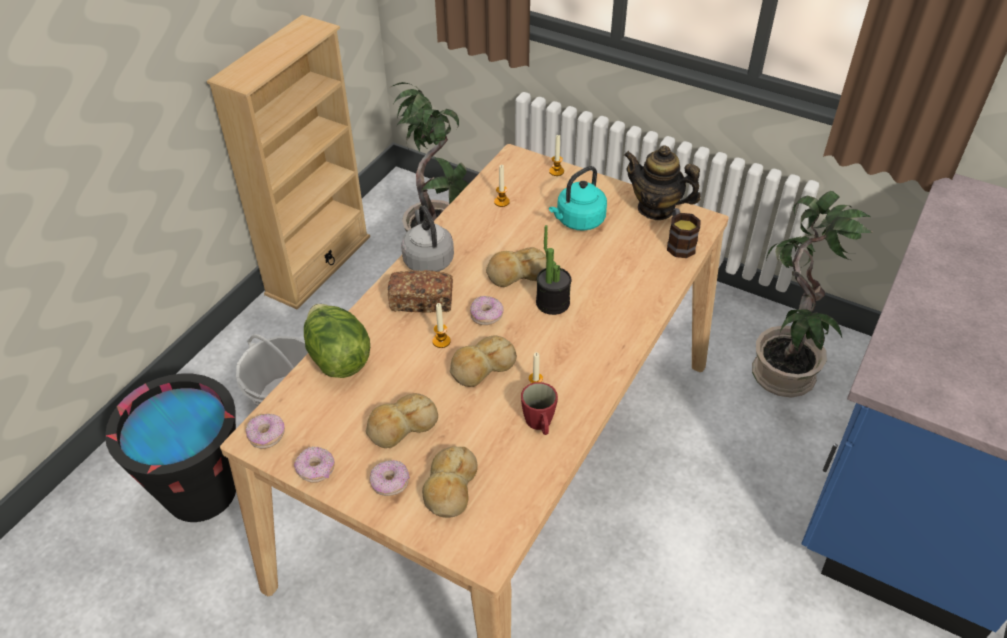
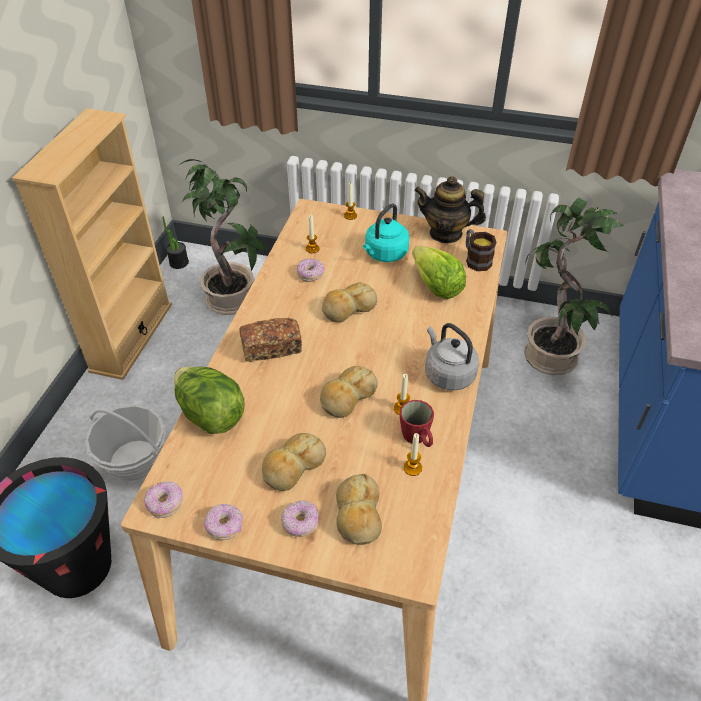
camera: 15 degrees left, 0 degrees up
grey kettle [401,205,454,272] -> grey kettle moved to [425,323,479,391]
candle [432,303,451,348] -> candle moved to [403,433,422,476]
donut [470,296,504,325] -> donut moved to [297,258,325,282]
potted plant [536,225,571,315] -> potted plant moved to [162,217,189,269]
none -> lettuce [412,246,466,299]

